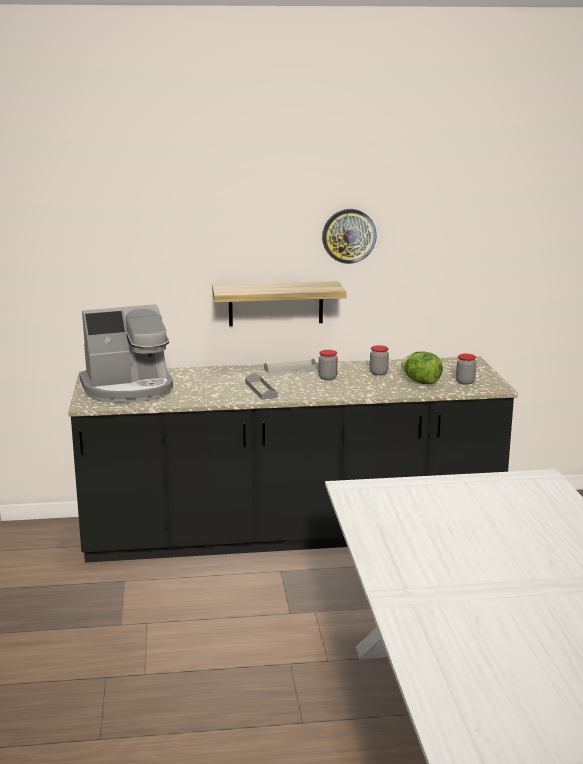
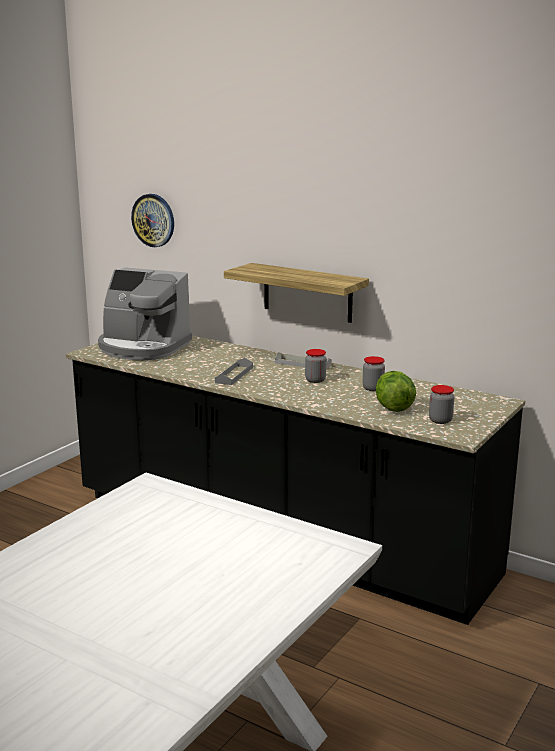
camera: 40 degrees right, 0 degrees up
wall clock [322,209,377,264] -> wall clock moved to [131,194,174,247]

